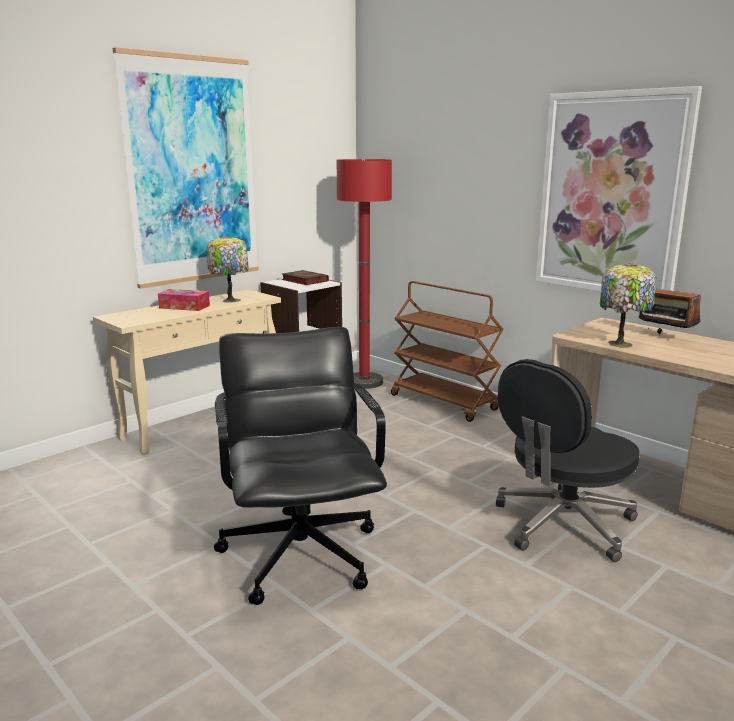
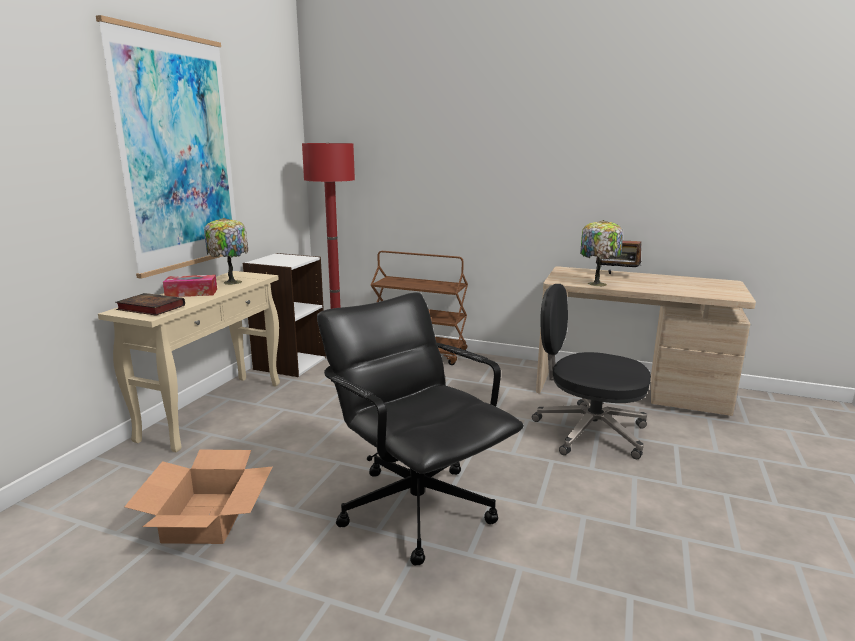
camera: 25 degrees left, 0 degrees up
book [282,270,329,285] -> book moved to [115,293,185,316]
black office chair [496,359,640,562] -> black office chair turned 90 degrees clockwise [532,284,651,459]
picture [536,86,702,291] -> none
none -> cardboard box [124,450,273,544]

